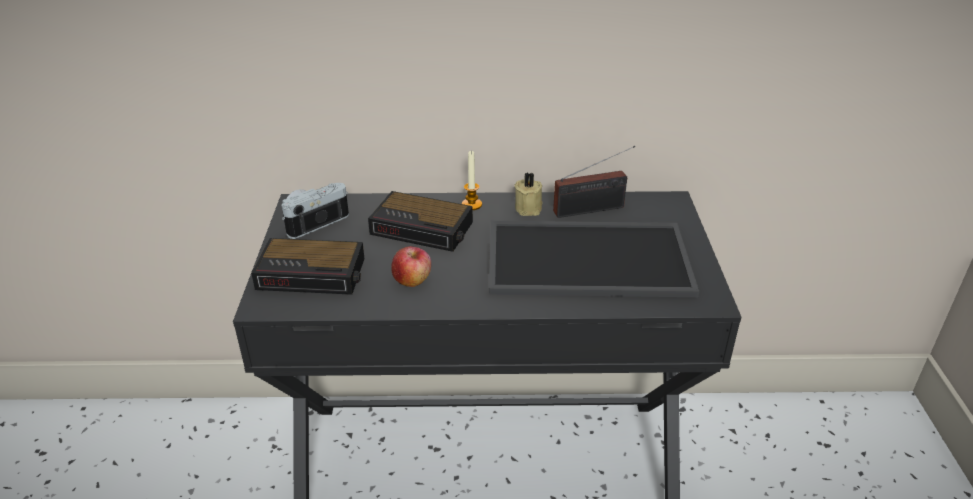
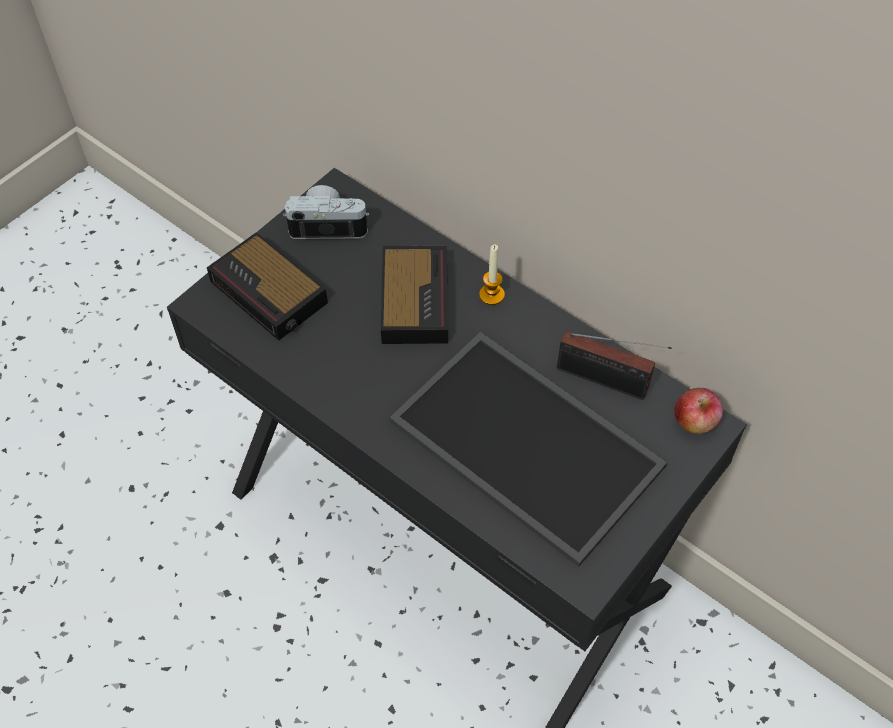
camera: 40 degrees right, 20 degrees up
alarm clock [368,191,473,252] -> alarm clock turned 150 degrees counterclockwise [381,246,448,344]
apple [391,246,431,287] -> apple moved to [674,388,723,434]
beige candle [514,172,543,216] -> none

